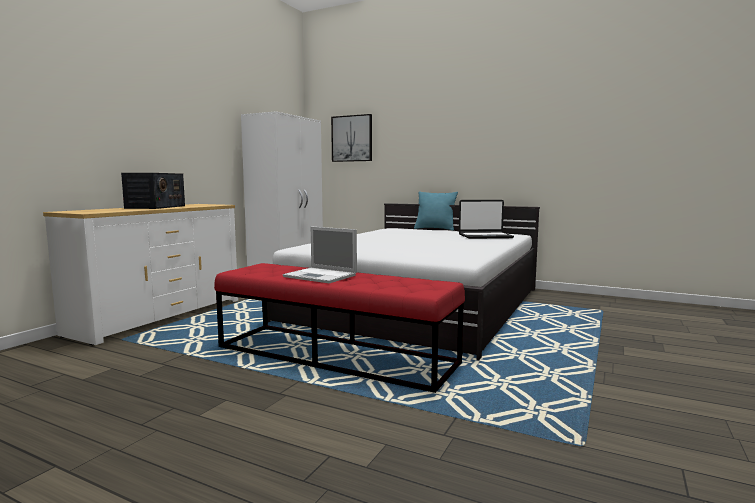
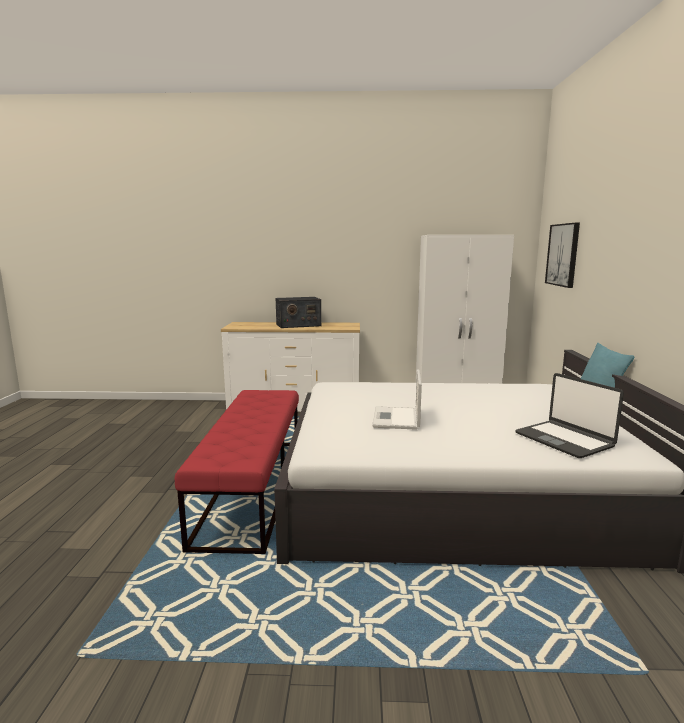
camera: 65 degrees right, 5 degrees up
laptop [283,227,357,283] -> laptop moved to [372,369,422,430]

